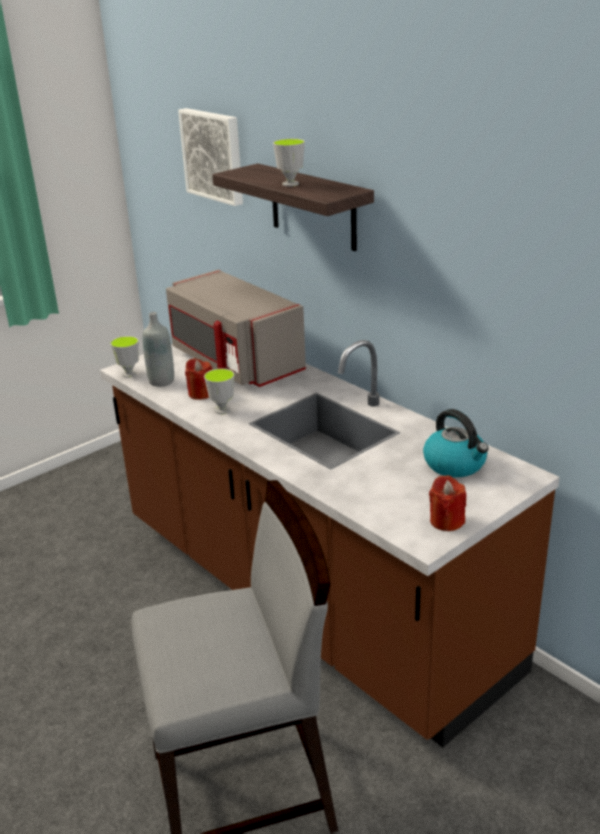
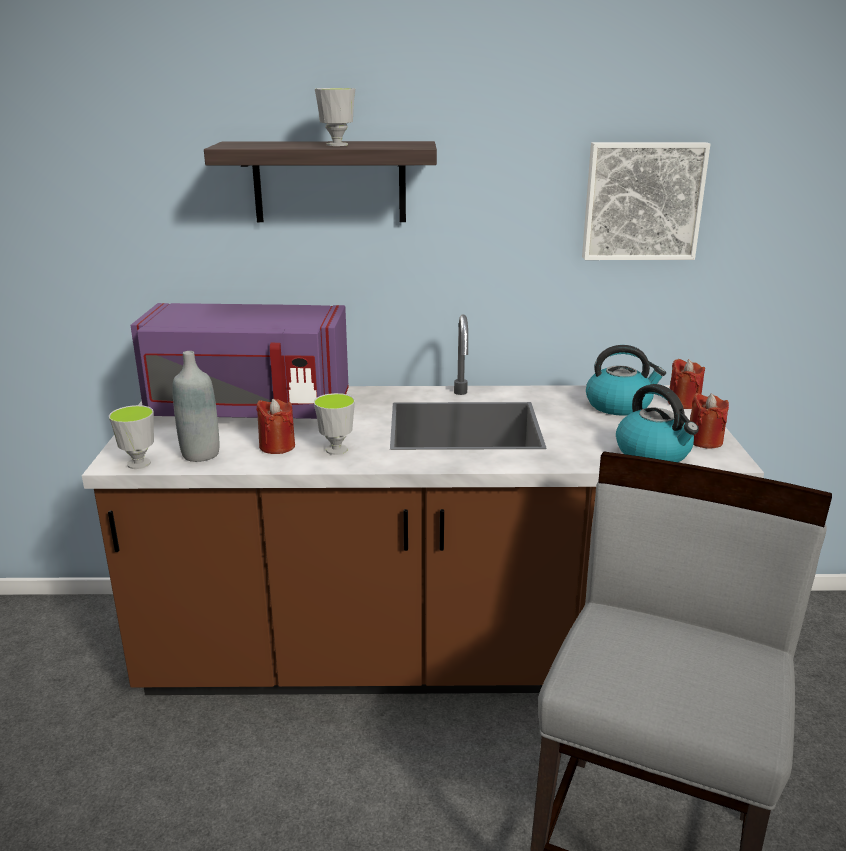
camera: 50 degrees left, 5 degrees down
grey microwave [166,270,306,387] -> purple microwave [130,303,349,419]
picture [178,108,243,206] -> picture moved to [582,142,710,260]
none -> kettle [616,384,699,462]
none -> red candle [668,359,705,409]

